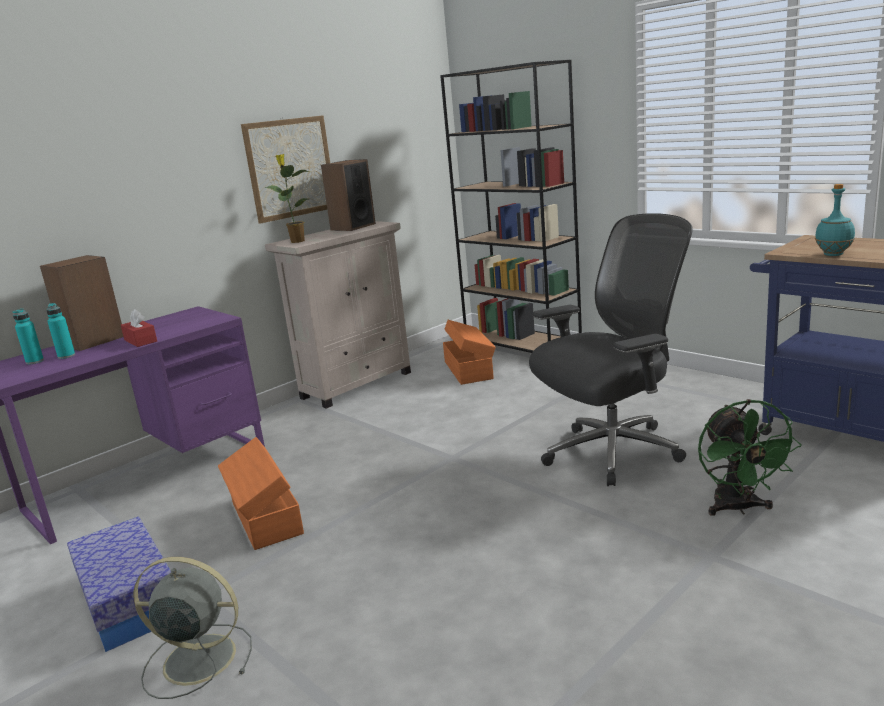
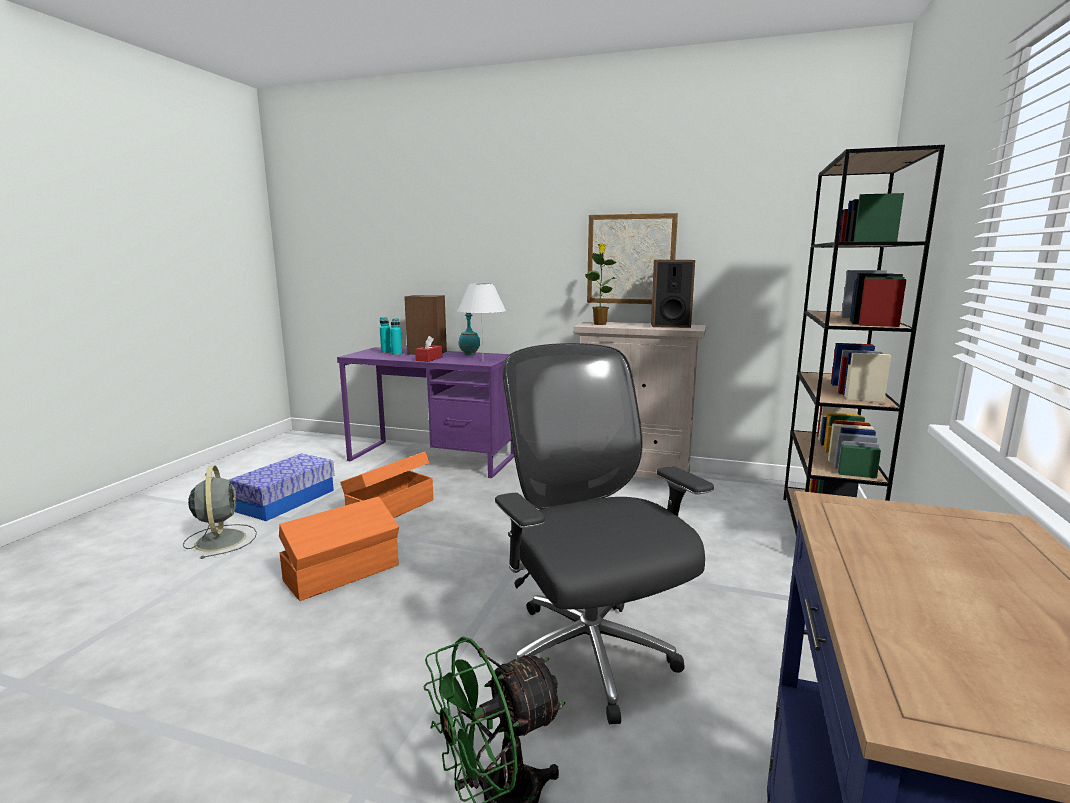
camera: 60 degrees right, 5 degrees down
orange storage box [443,320,496,385] -> orange storage box moved to [279,496,399,601]
office chair [529,213,693,486] -> office chair turned 150 degrees counterclockwise [495,343,714,724]
turquoise bottle [815,184,855,256] -> turquoise bottle moved to [459,313,480,355]
none -> white table lamp [458,283,506,352]

